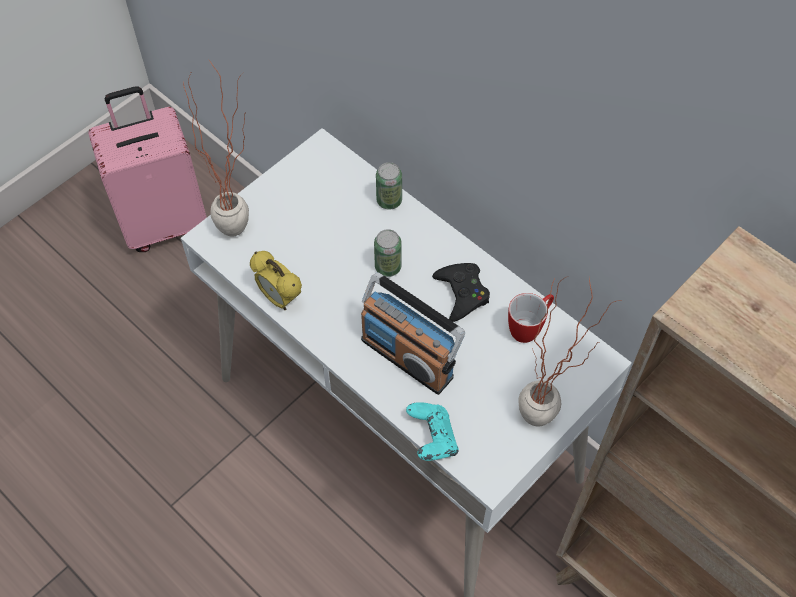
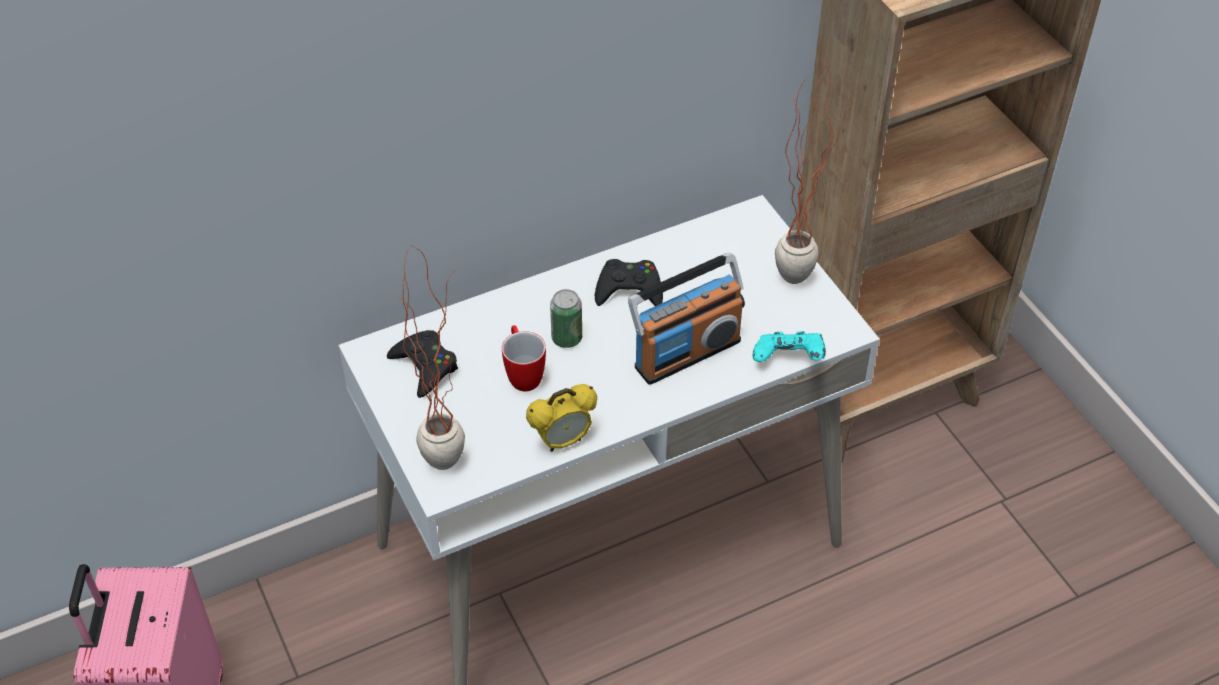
camera: 70 degrees left, 10 degrees down
can [376,162,402,210] -> none
mug [508,293,554,343] -> mug moved to [502,325,546,391]
none -> black game controller [387,330,458,398]

